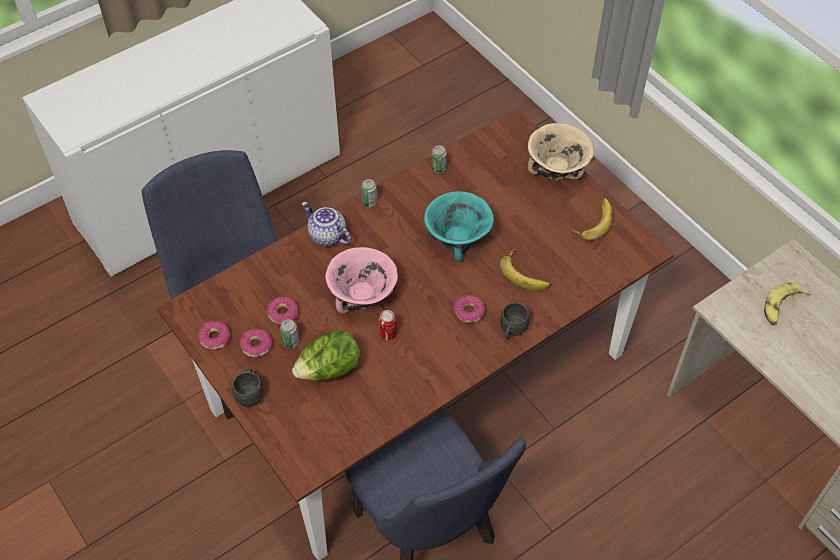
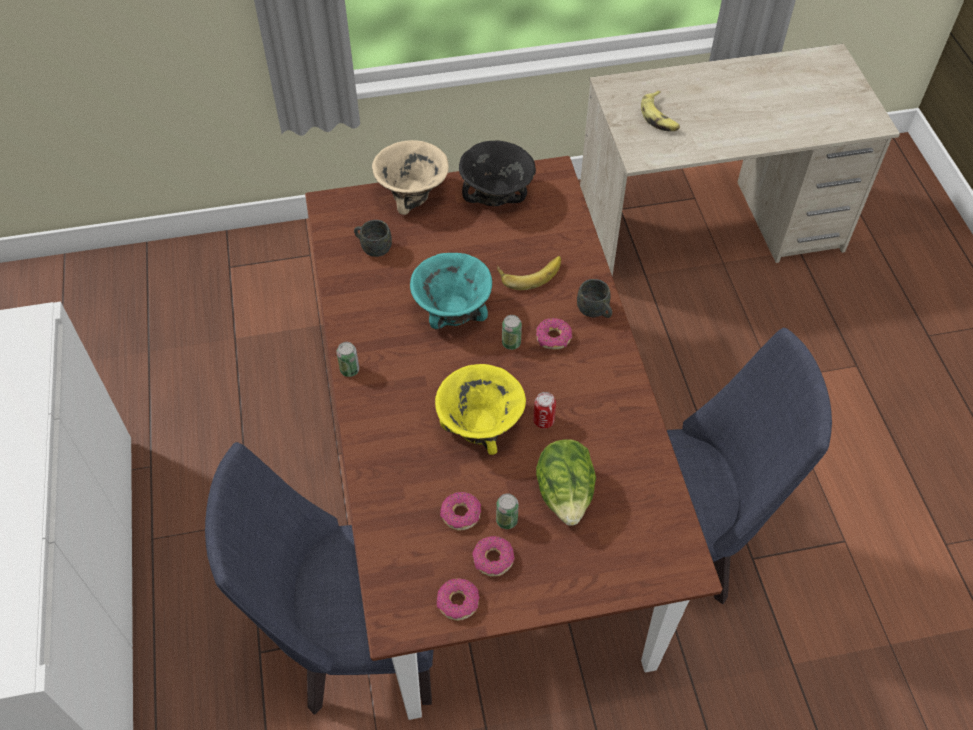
camera: 65 degrees left, 0 degrees up
grey mug [232,368,263,407] -> grey mug moved to [354,220,392,257]
teapot [302,202,351,246] -> none
pink bowl [325,247,398,313] -> yellow bowl [435,364,526,455]
can [431,145,447,174] -> can moved to [502,315,522,350]
banana [570,198,613,241] -> black bowl [459,140,536,206]

